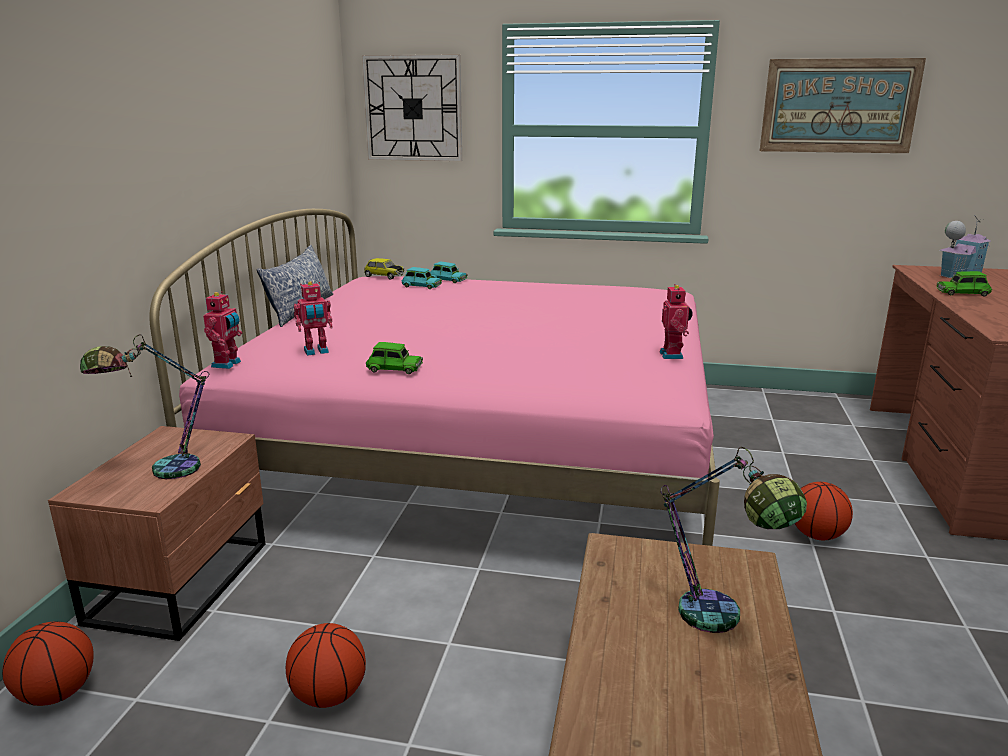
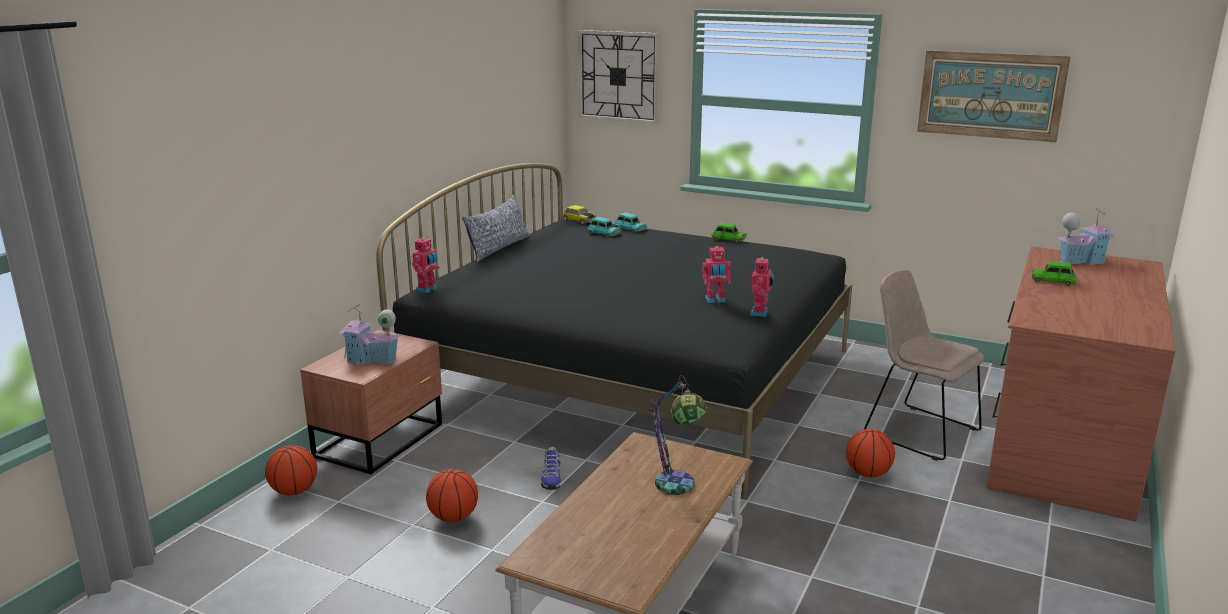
camera: 15 degrees right, 0 degrees up
table lamp [80,334,209,479] -> toy house [339,304,401,364]
pink bed [149,209,720,546] -> black bed [376,163,852,498]
toy robot [294,282,332,356] -> toy robot moved to [702,246,731,303]
green toy car [366,342,423,374] -> green toy car moved to [712,223,747,243]
none -> shoe [541,447,561,490]
none -> beige chair [864,270,984,461]

